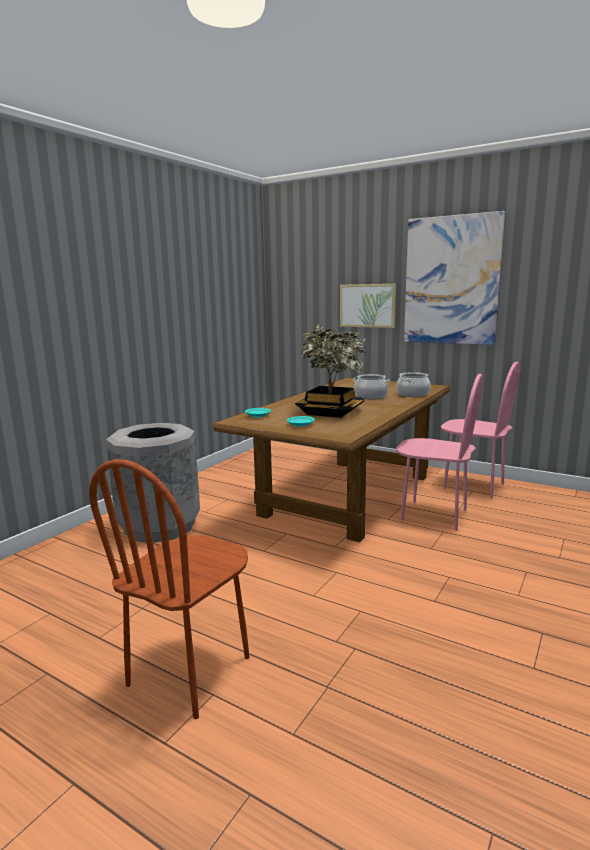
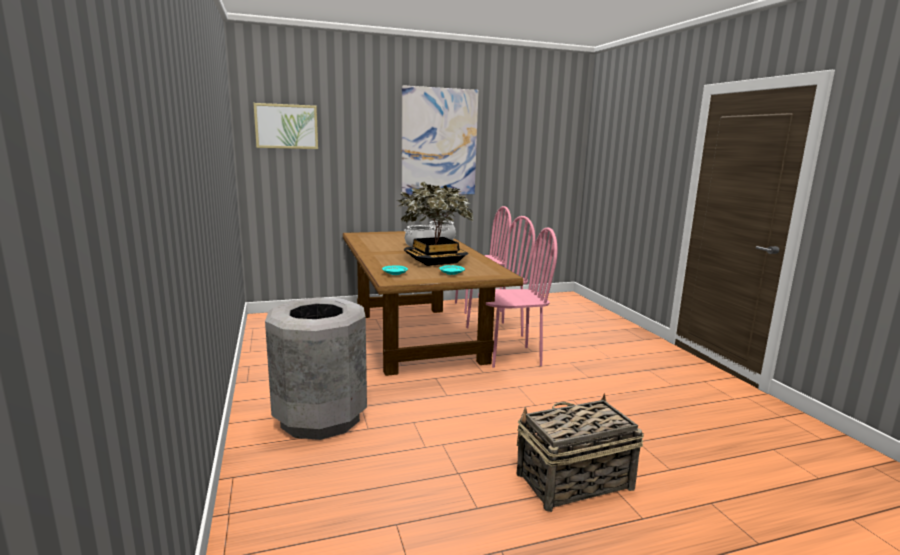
camera: 50 degrees left, 0 degrees up
brown chair [89,459,250,719] -> basket [517,393,644,512]
picture [340,284,396,328] -> picture moved to [254,103,318,149]
none -> pink chair [478,227,558,368]

